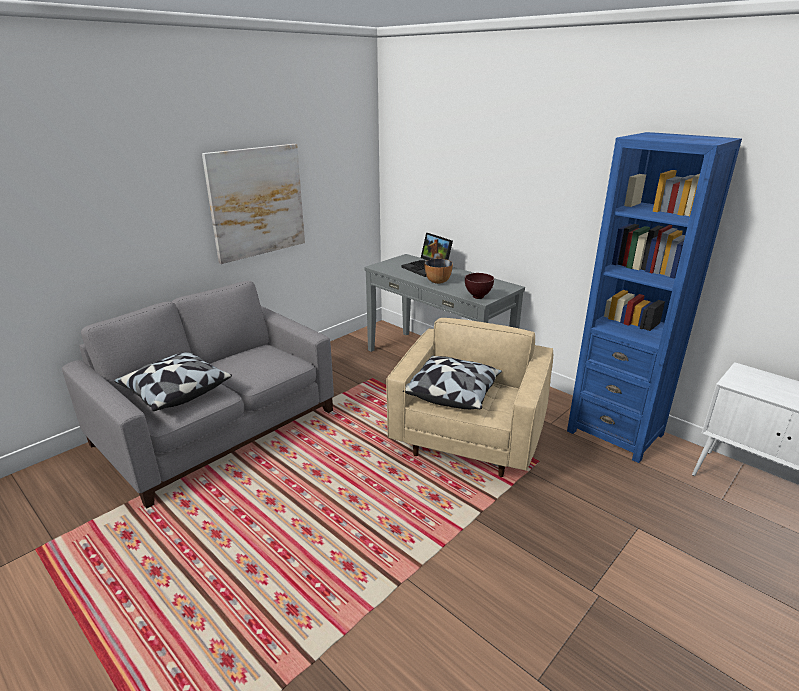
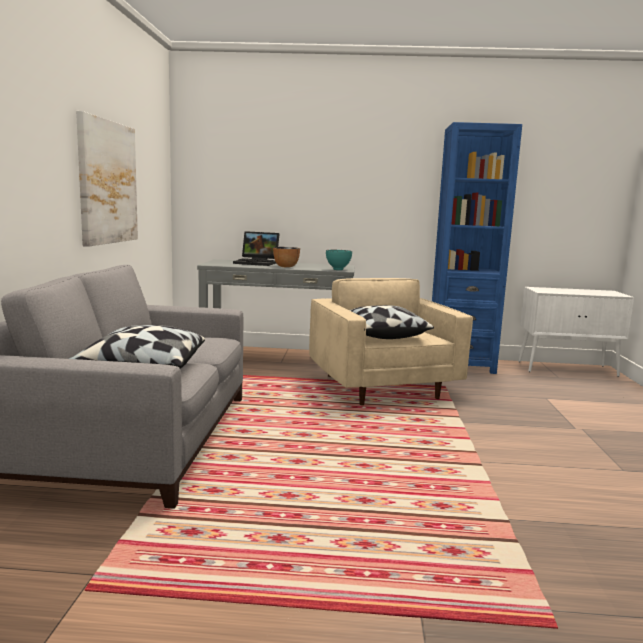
camera: 40 degrees left, 15 degrees down
brown bowl [465,273,494,299] -> turquoise bowl [326,250,352,270]

